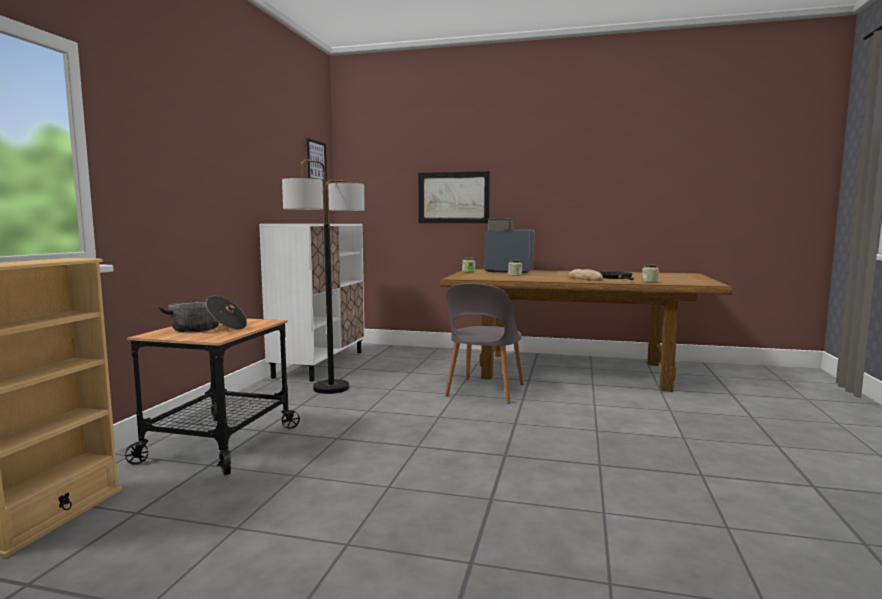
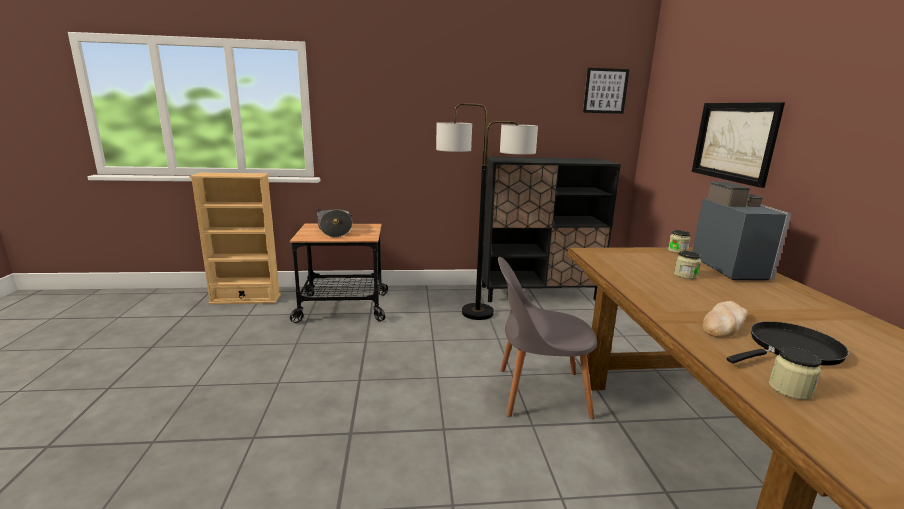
camera: 70 degrees right, 10 degrees up
white cabinet [259,224,365,382] -> black cabinet [482,157,621,302]

